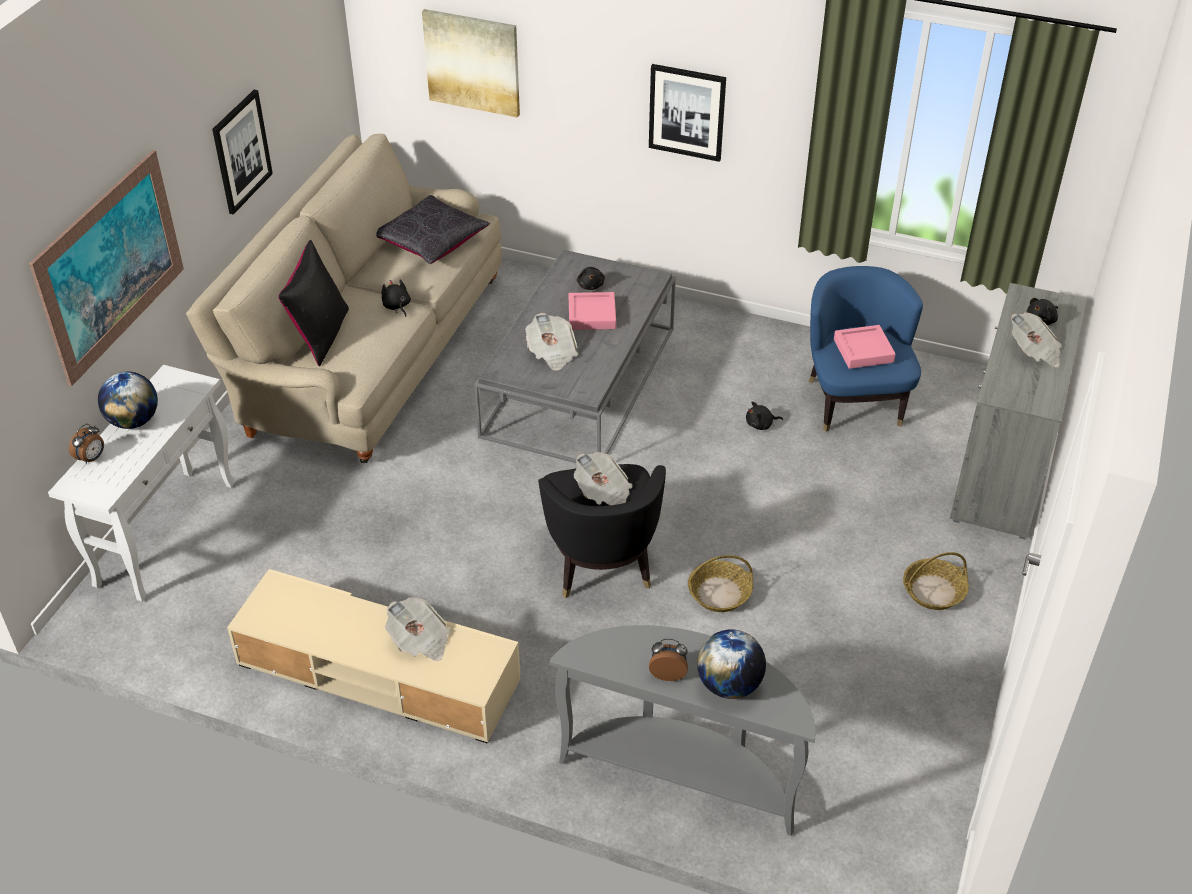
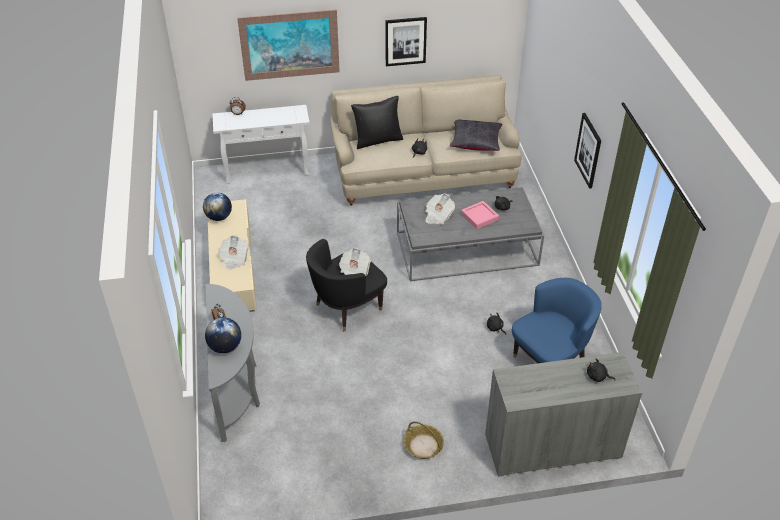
camera: 60 degrees right, 0 degrees up
globe [98,372,158,429] -> globe moved to [203,192,232,221]
picture [422,9,520,118] -> none
basket [688,555,753,612] -> none
pink tray [834,325,896,369] -> none
newspaper [1011,313,1061,368] -> none

